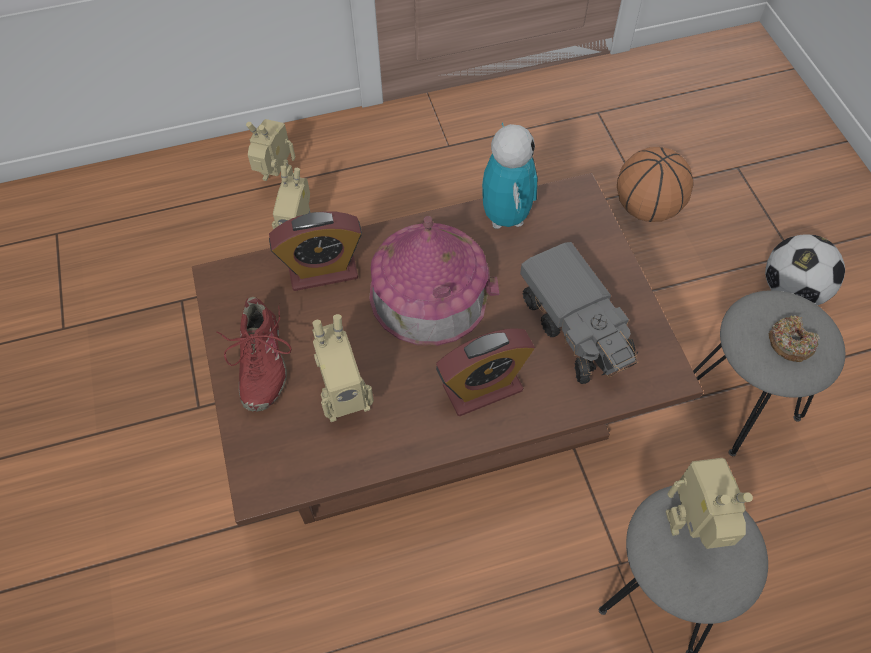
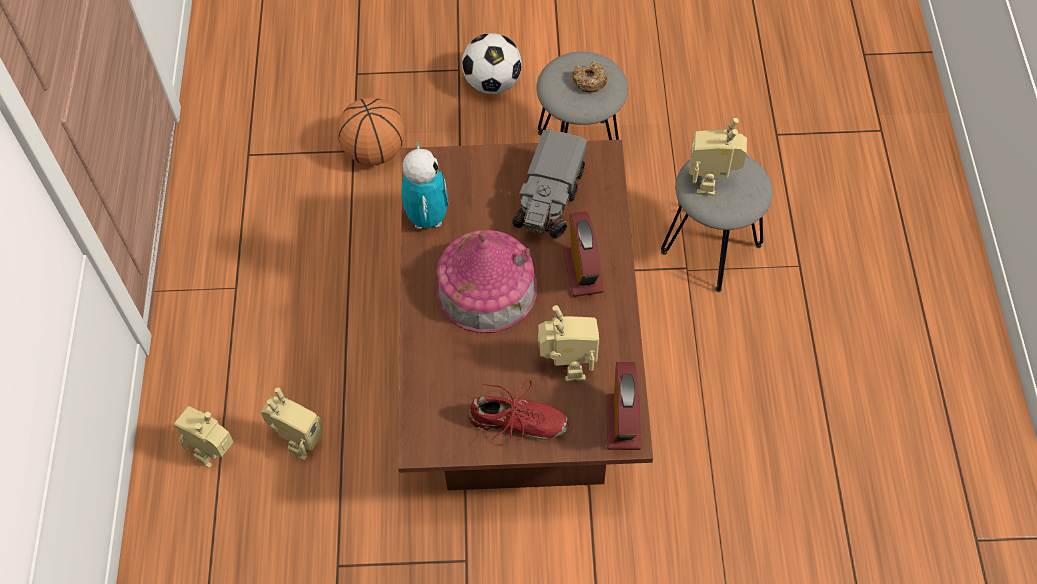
camera: 75 degrees left, 0 degrees up
alarm clock [269,211,362,291] -> alarm clock moved to [606,362,641,450]
toy robot [482,122,538,229] -> toy robot turned 75 degrees clockwise [402,141,448,229]
toy truck [520,242,638,384] -> toy truck turned 120 degrees clockwise [512,129,587,239]

